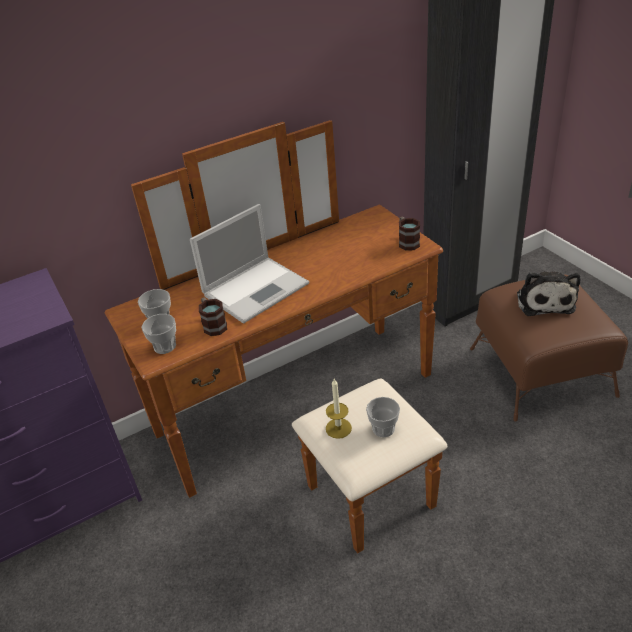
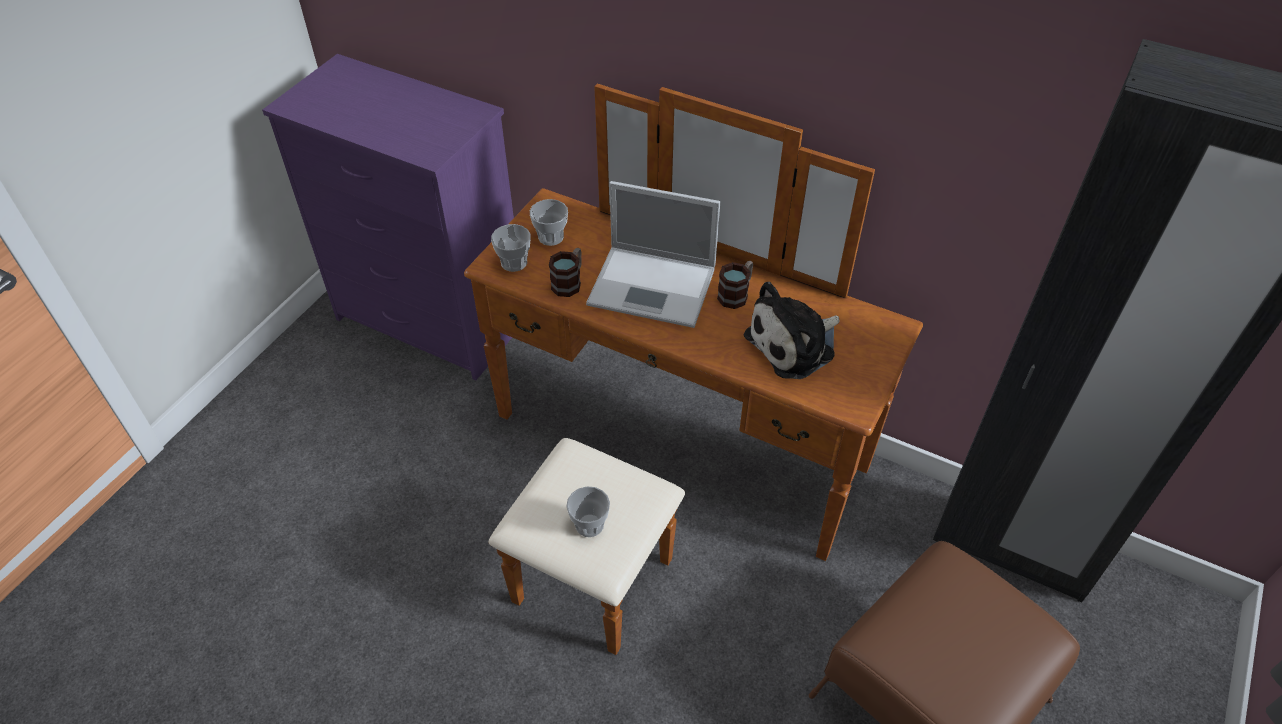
camera: 55 degrees right, 10 degrees up
candle [326,379,352,439] -> none
mug [399,217,420,251] -> mug moved to [717,261,753,309]
plush toy [517,271,580,316] -> plush toy moved to [744,282,840,379]

